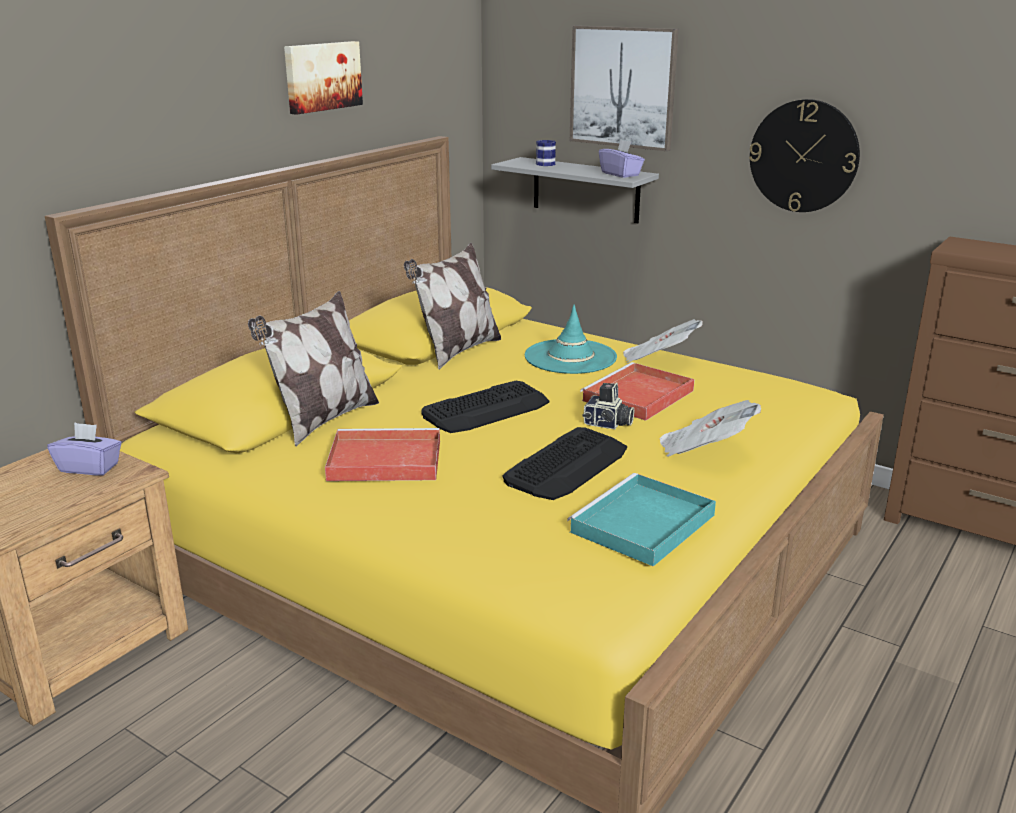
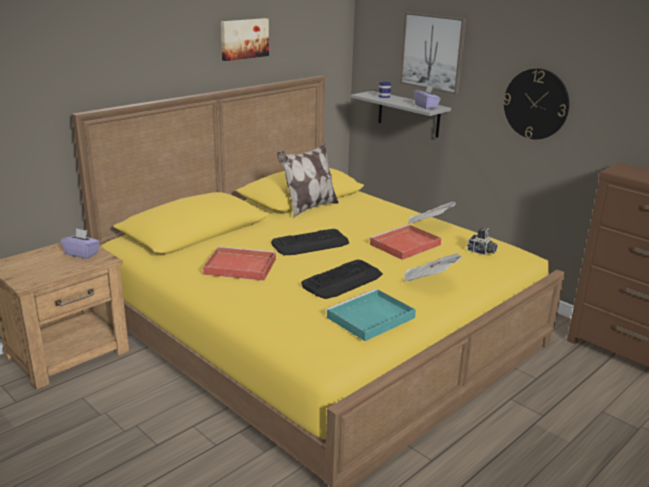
camera: 10 degrees right, 0 degrees up
pillow [248,291,379,446] -> none
turquoise hat [525,304,617,374] -> none
camera [582,382,634,429] -> camera moved to [467,228,498,255]

